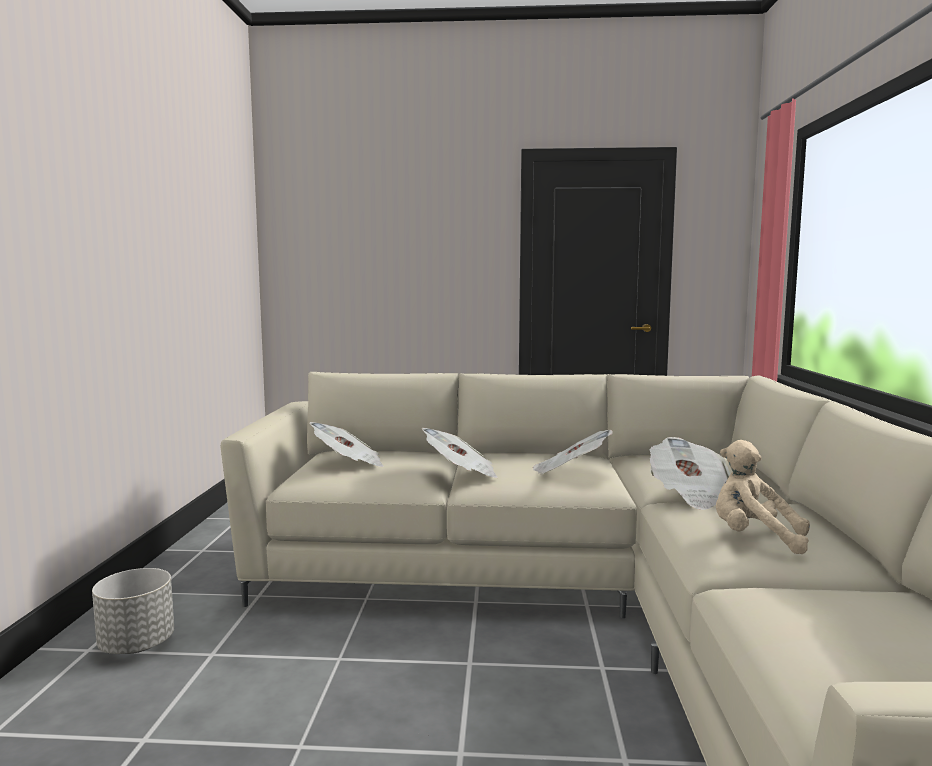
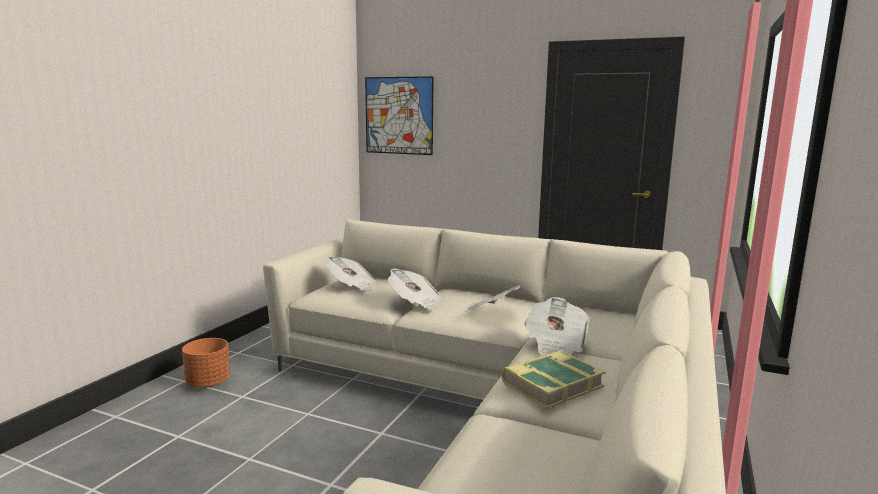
camera: 20 degrees right, 5 degrees up
grey planter [92,568,174,654] -> orange planter [182,338,231,388]
beige plush toy [716,440,810,554] -> book [501,350,606,409]
none -> picture [365,76,434,155]

